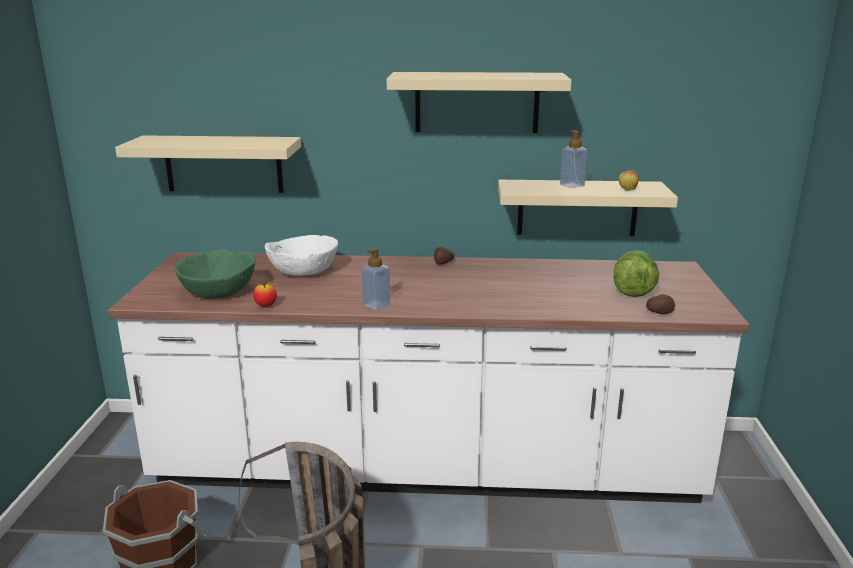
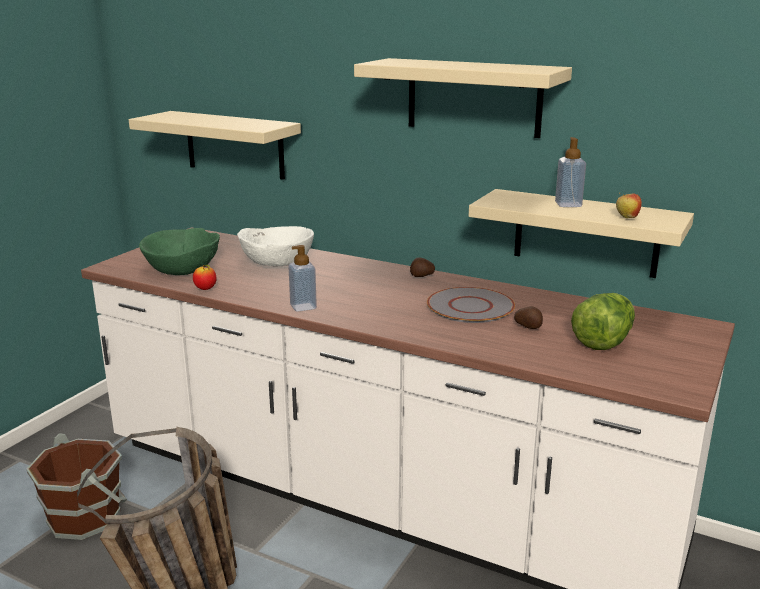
camera: 25 degrees right, 0 degrees up
potato [646,294,675,314] -> potato moved to [514,306,543,329]
none -> grey plate [427,287,515,323]

